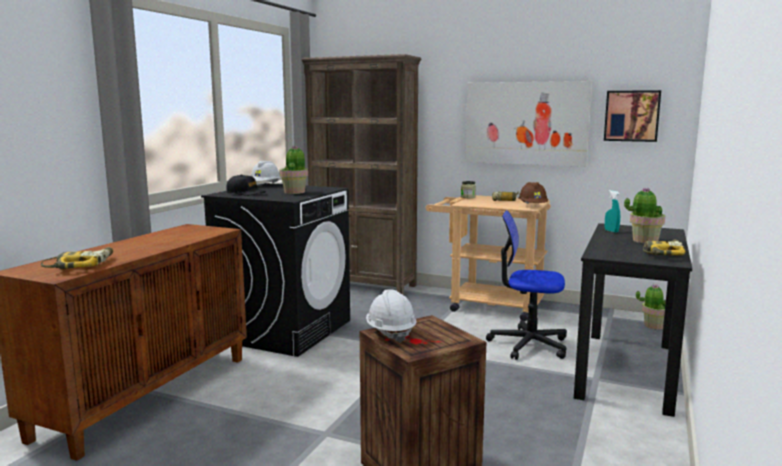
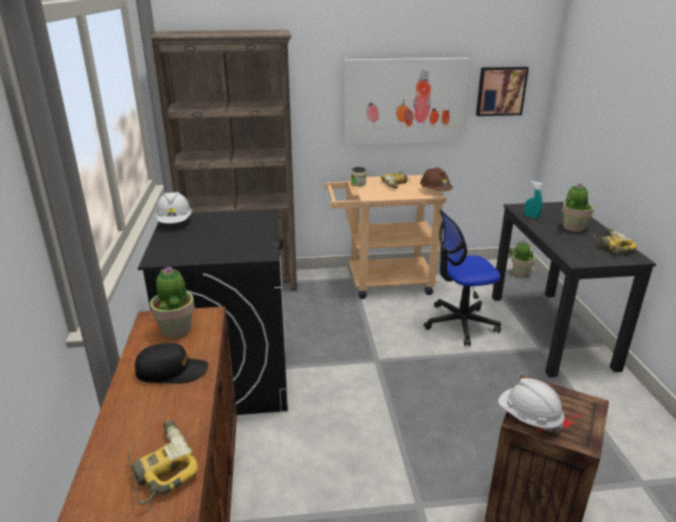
camera: 30 degrees left, 15 degrees up
black cap [226,174,266,196] -> black cap moved to [135,343,208,384]
potted plant [280,145,308,194] -> potted plant moved to [150,266,195,338]

